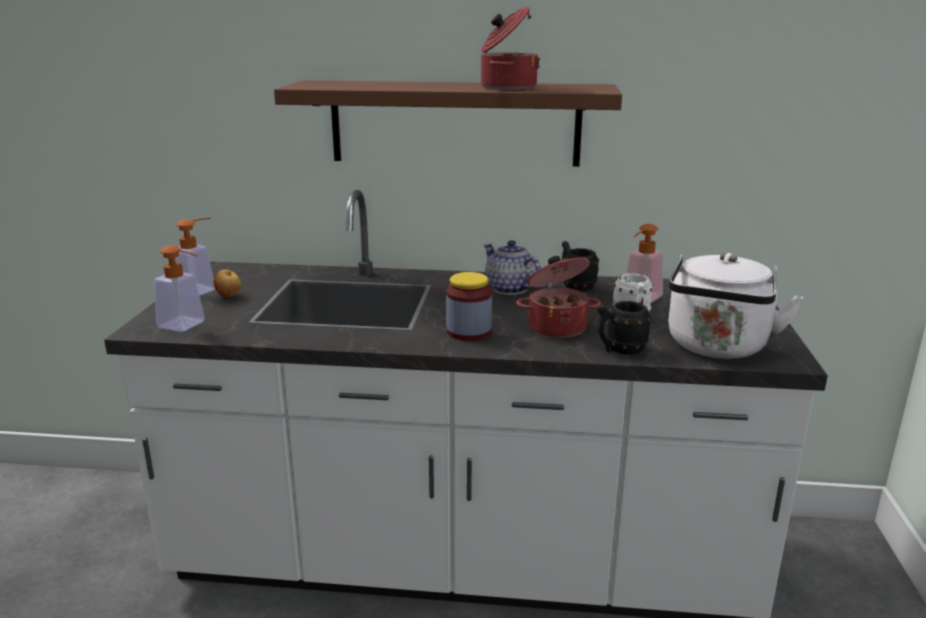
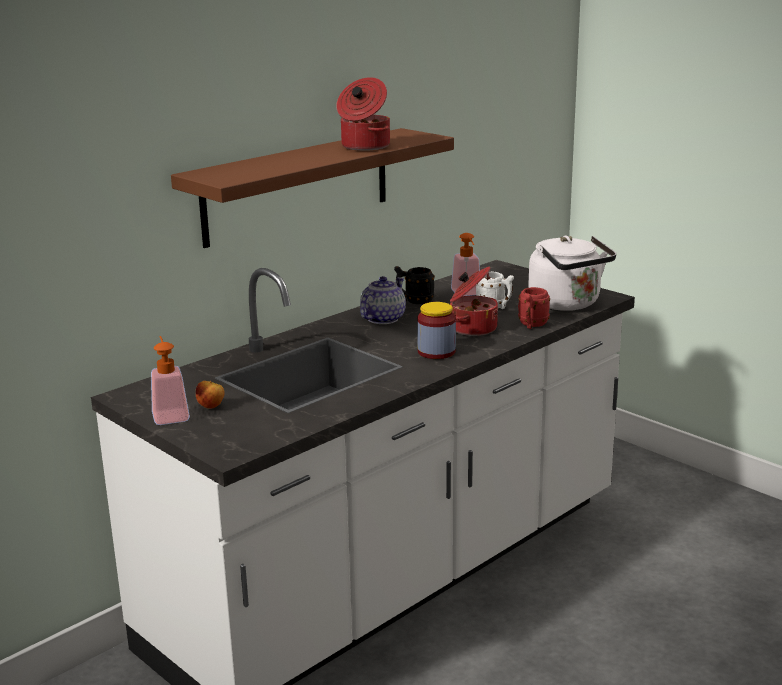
camera: 50 degrees left, 0 degrees up
soap dispenser [154,245,205,332] -> none
teapot [483,240,541,295] -> teapot turned 120 degrees clockwise [360,276,406,324]
black mug [597,301,651,355] -> red mug [518,287,550,329]

